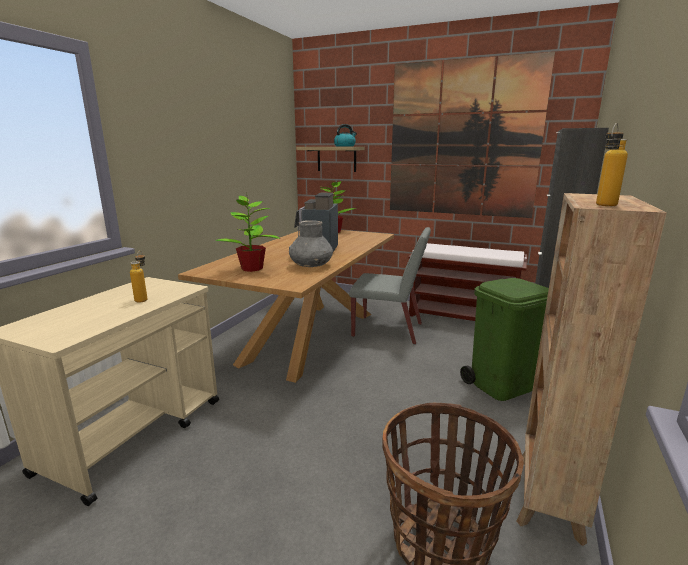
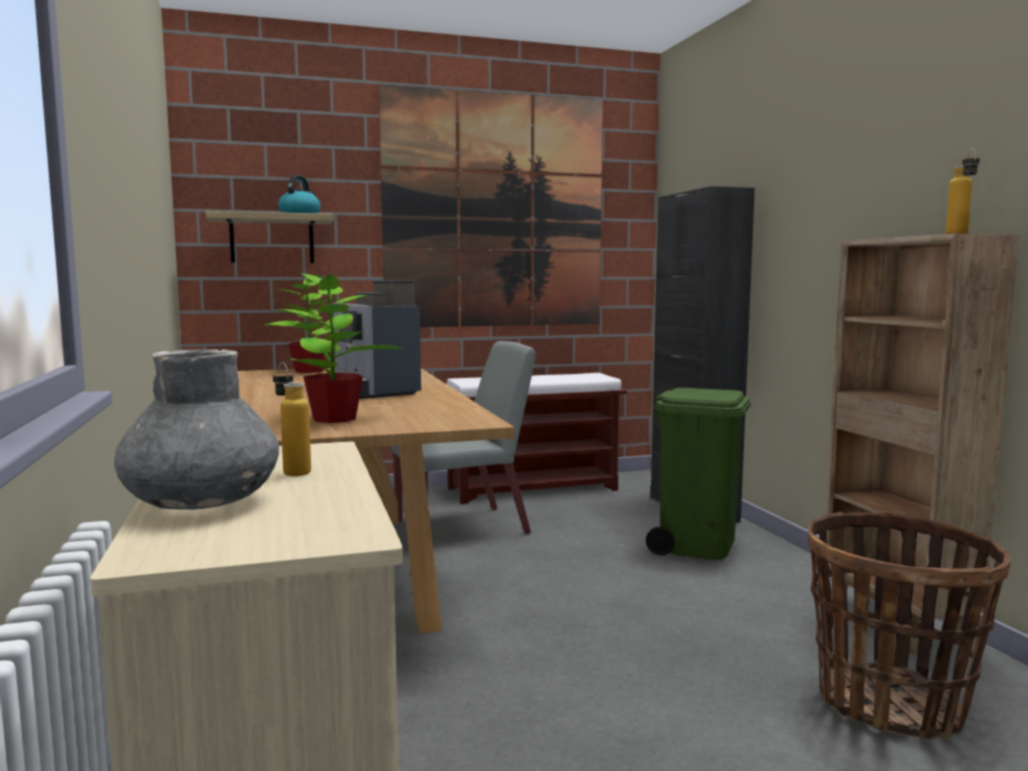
camera: 40 degrees left, 10 degrees down
grey vase [289,220,333,267] -> grey vase moved to [114,349,279,510]

